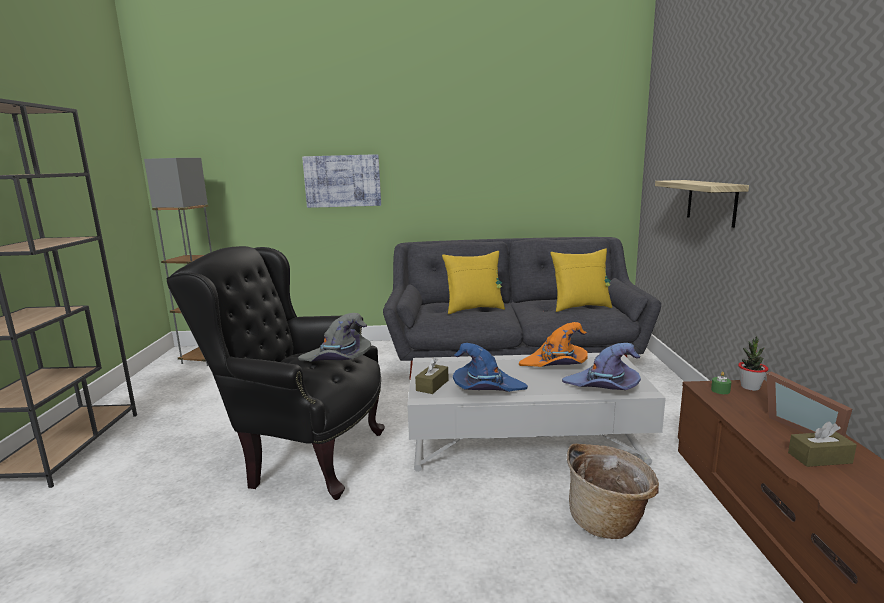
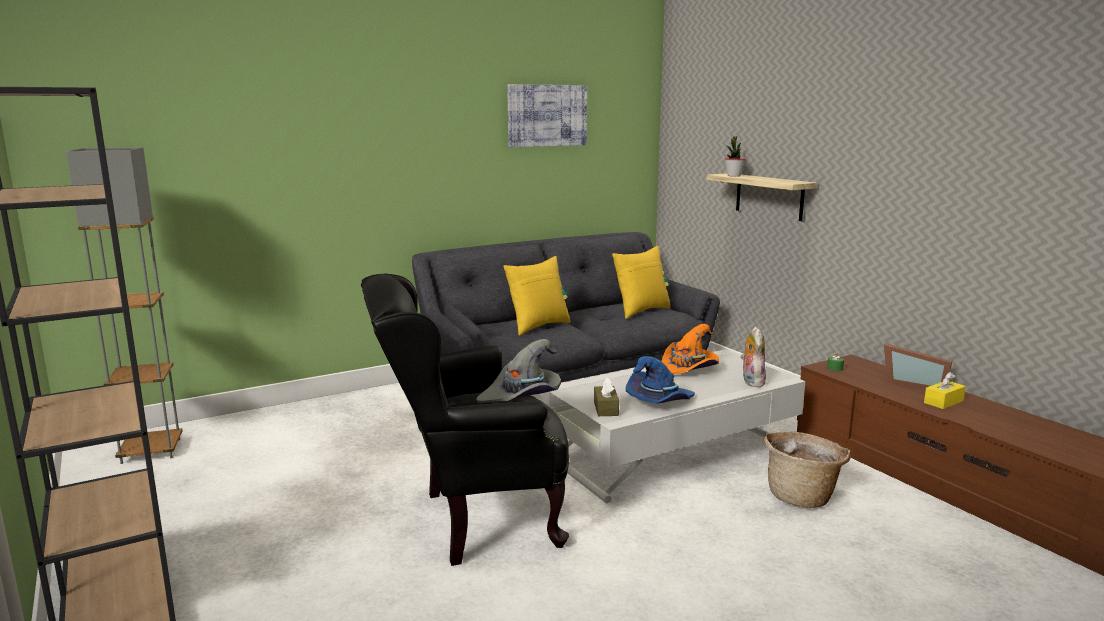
camera: 30 degrees left, 0 degrees up
picture [302,154,381,208] -> picture moved to [507,84,587,147]
purple hat [562,343,641,390] -> plush toy [741,326,767,387]
potted plant [738,336,769,391] -> potted plant moved to [725,136,745,177]
brown tissue box [788,421,857,467] -> yellow tissue box [924,372,966,409]

